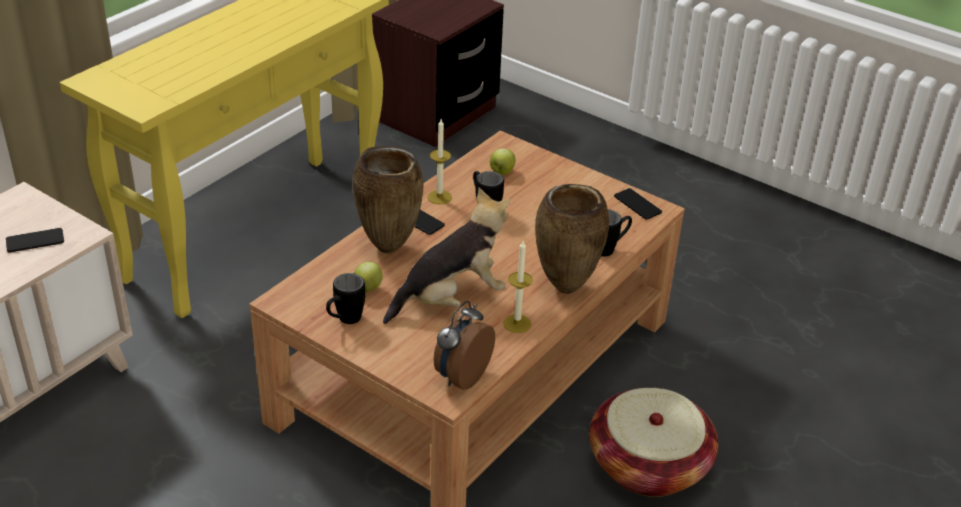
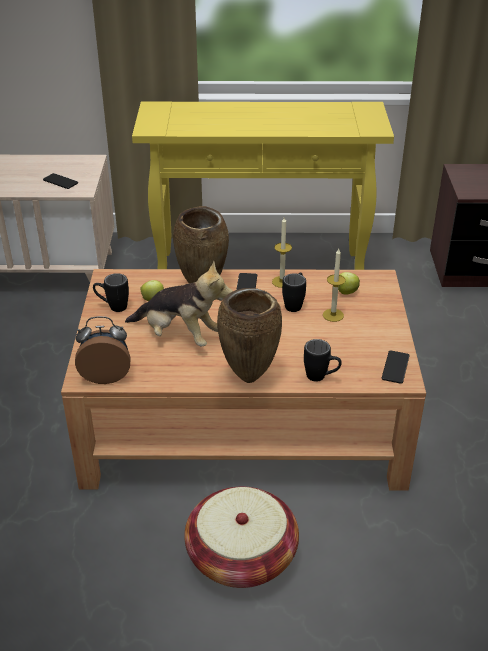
camera: 55 degrees right, 0 degrees up
candle [503,241,533,333] -> candle moved to [323,249,345,322]

